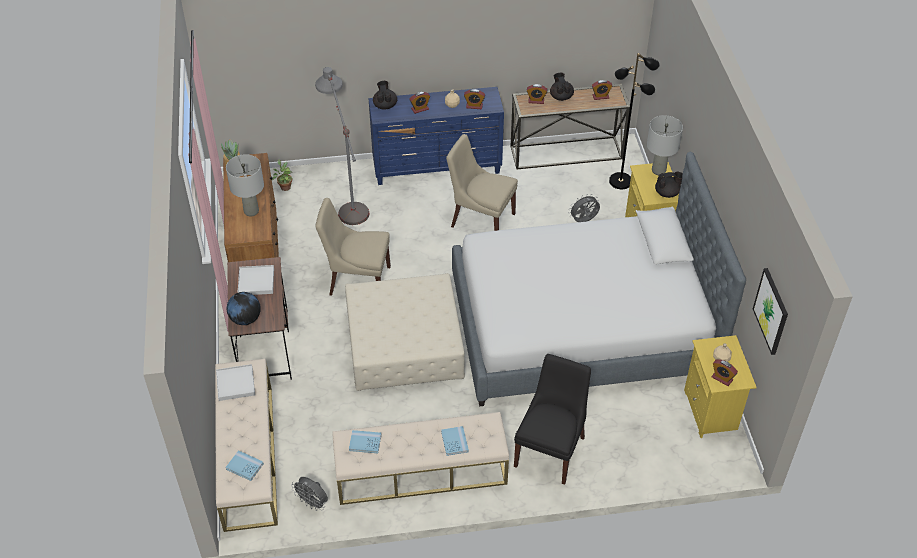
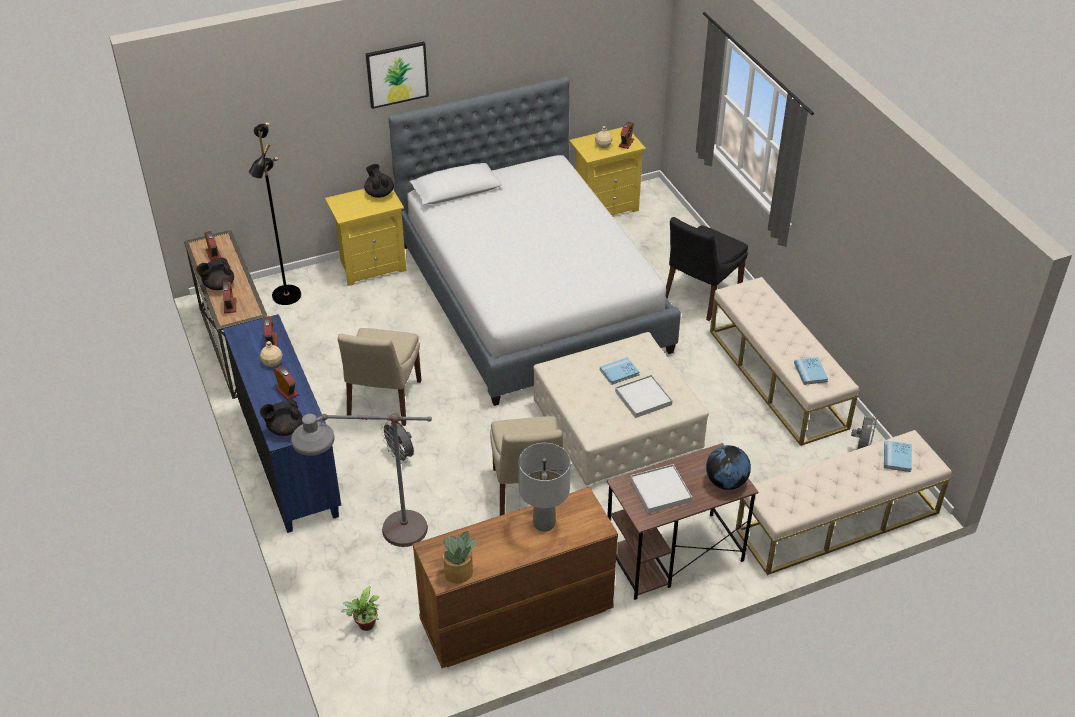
camera: 105 degrees left, 5 degrees down
white tray [216,364,255,401] -> white tray moved to [615,375,672,418]
blue book [441,426,469,456] -> blue book moved to [600,357,640,385]
black chair [514,354,591,485] -> black chair turned 60 degrees counterclockwise [665,217,748,321]
grey fan [569,194,600,222] -> grey fan moved to [380,422,414,463]
grey table lamp [647,115,683,175] -> none
picture [753,268,788,355] -> picture moved to [366,41,429,109]

